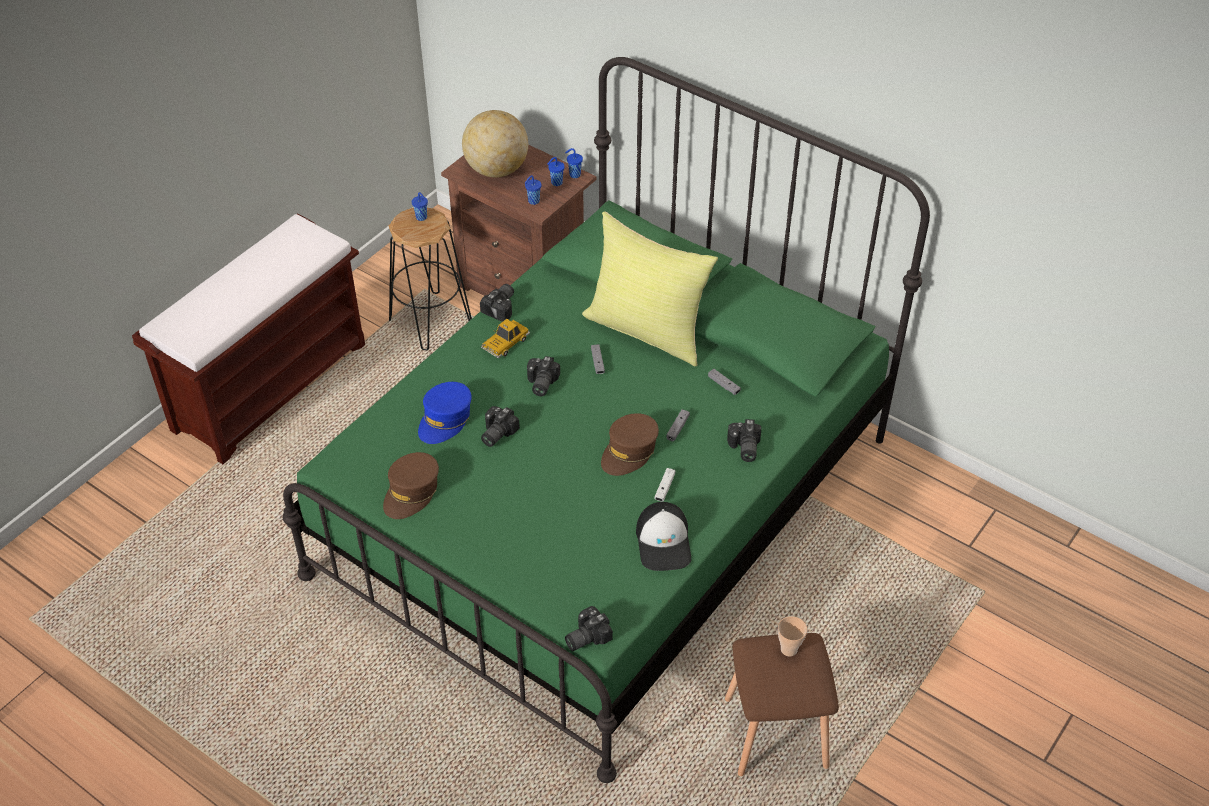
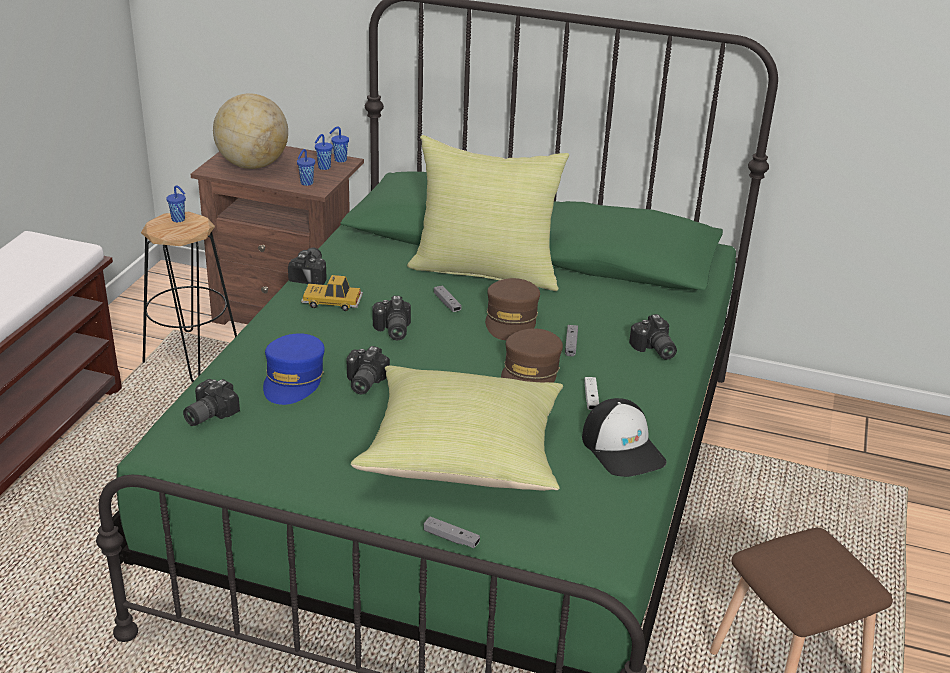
camera: 20 degrees left, 15 degrees down
brown cap [383,452,439,519] -> brown cap moved to [485,278,540,340]
toy car [481,319,530,358] -> toy car turned 75 degrees clockwise [301,275,363,311]
camera [565,606,613,651] -> camera moved to [183,379,240,426]
grey game controller [708,369,741,395] -> grey game controller moved to [424,516,480,548]
cup [778,616,807,656] -> none
none -> yellow pillow [351,366,563,491]

